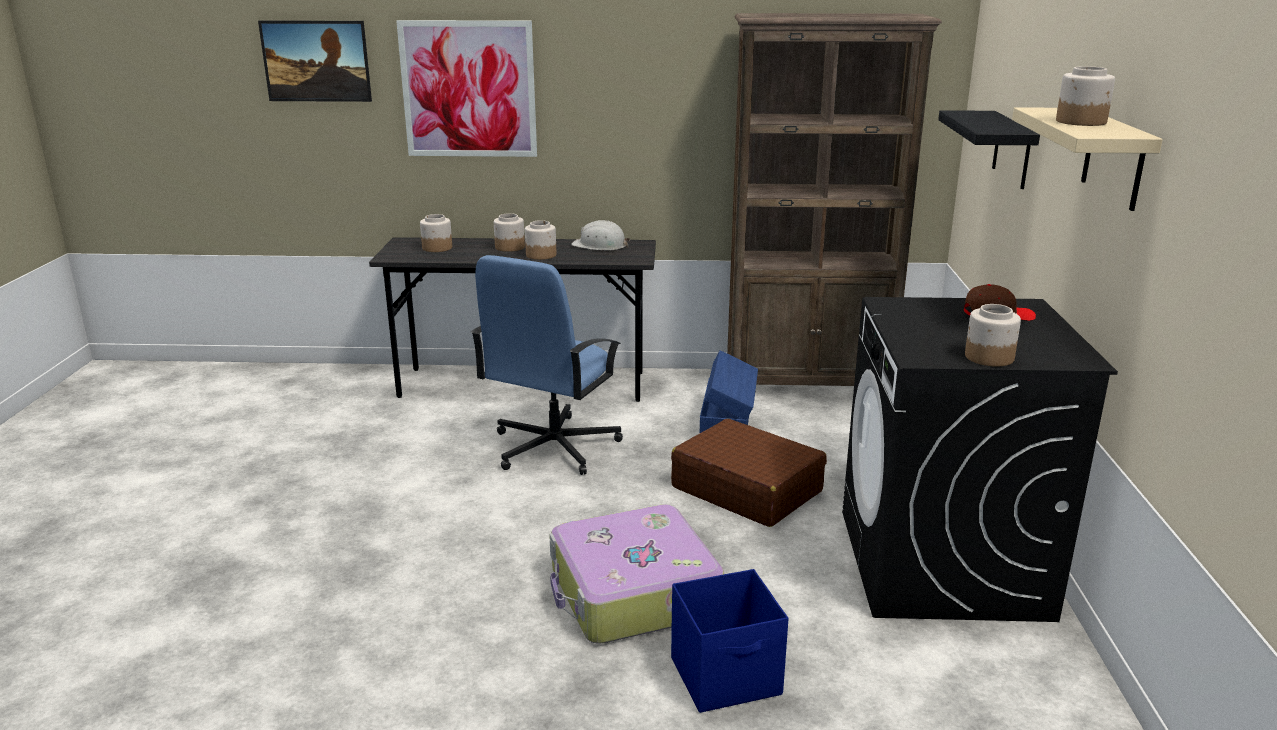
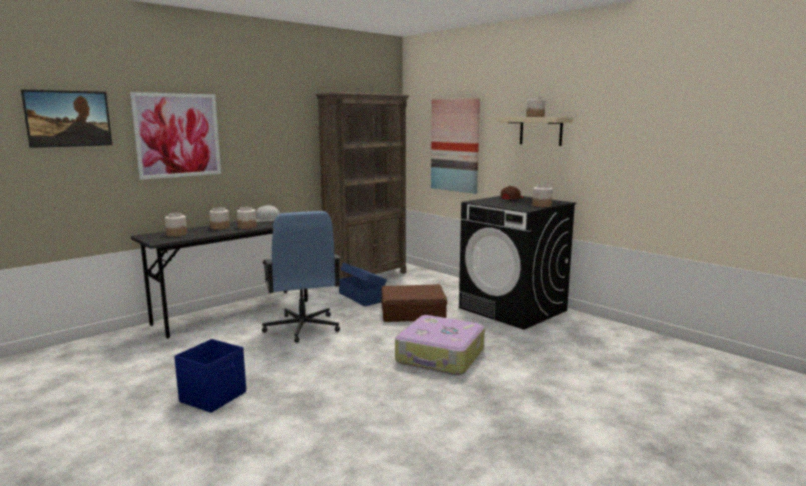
camera: 45 degrees left, 10 degrees down
blue storage box [671,569,789,713] -> blue storage box moved to [174,339,246,413]
black shelf [938,110,1040,189] -> picture [431,98,480,194]

